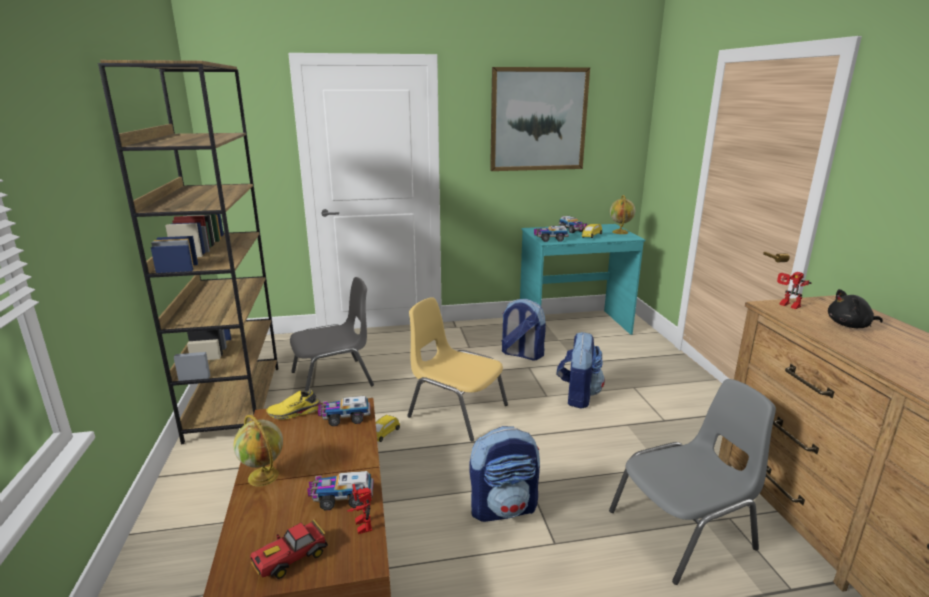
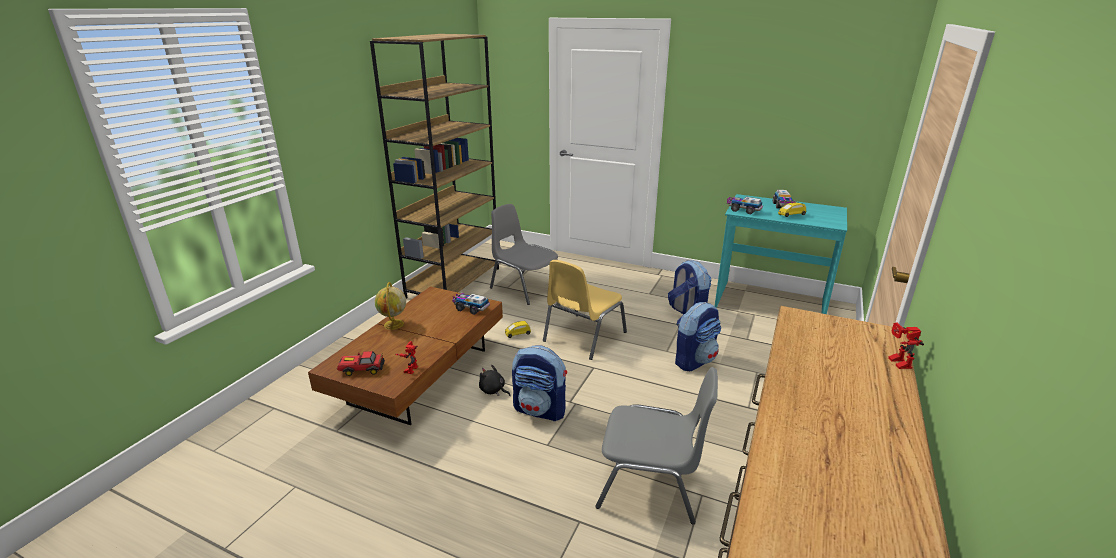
camera: 35 degrees right, 5 degrees up
yellow shoe [266,390,322,420] -> none
grey chair [290,277,374,392] -> grey chair turned 150 degrees counterclockwise [490,204,558,305]
toy truck [307,471,374,510] -> none
yellow chair [407,297,508,441] -> yellow chair turned 120 degrees counterclockwise [543,260,627,360]
picture [490,67,590,171] -> none
globe [610,195,635,234] -> none
toy robot [777,272,812,309] -> toy robot moved to [888,323,924,369]
black plush toy [828,289,883,328] -> black plush toy moved to [479,365,511,396]

